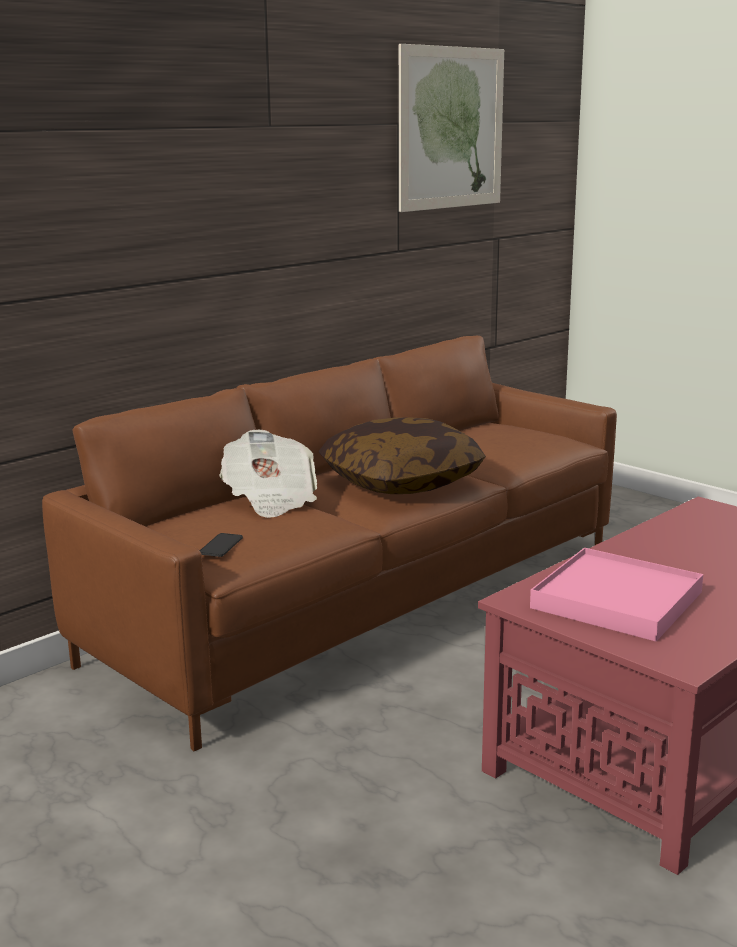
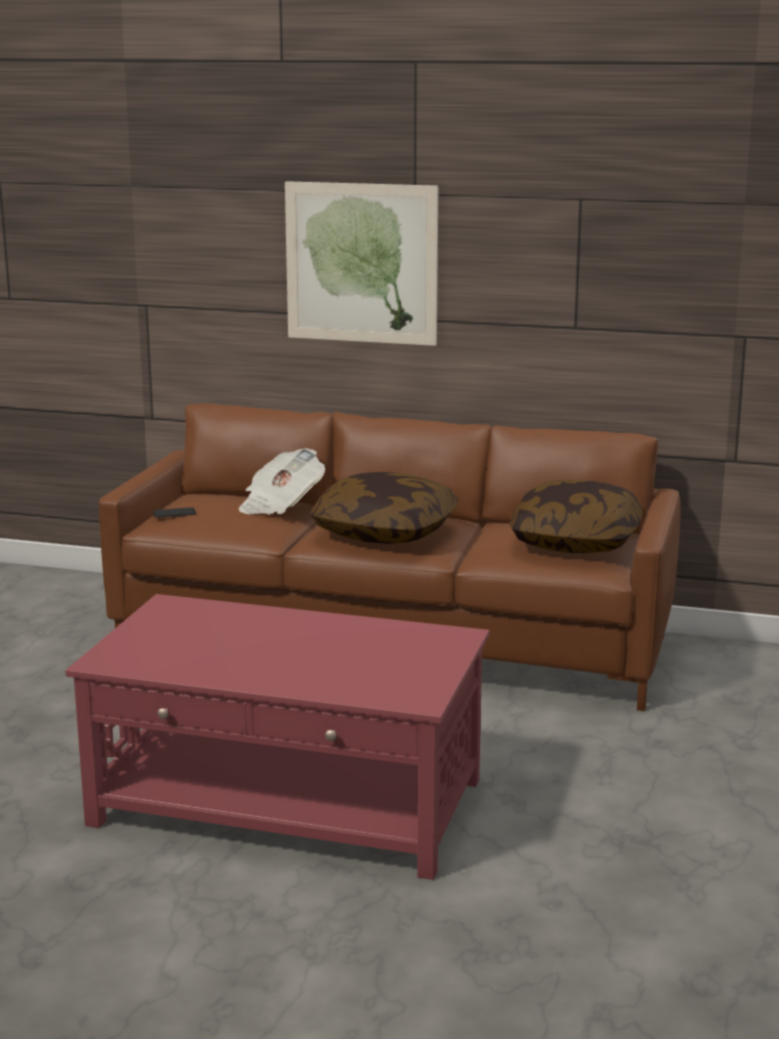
camera: 60 degrees right, 0 degrees up
picture [399,44,504,212] -> picture moved to [285,181,438,346]
pink tray [530,548,703,642] -> none
none -> pillow [510,480,642,553]

